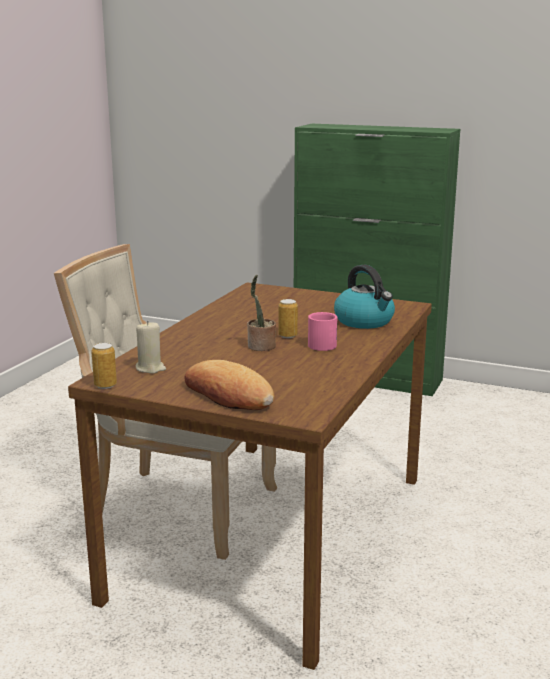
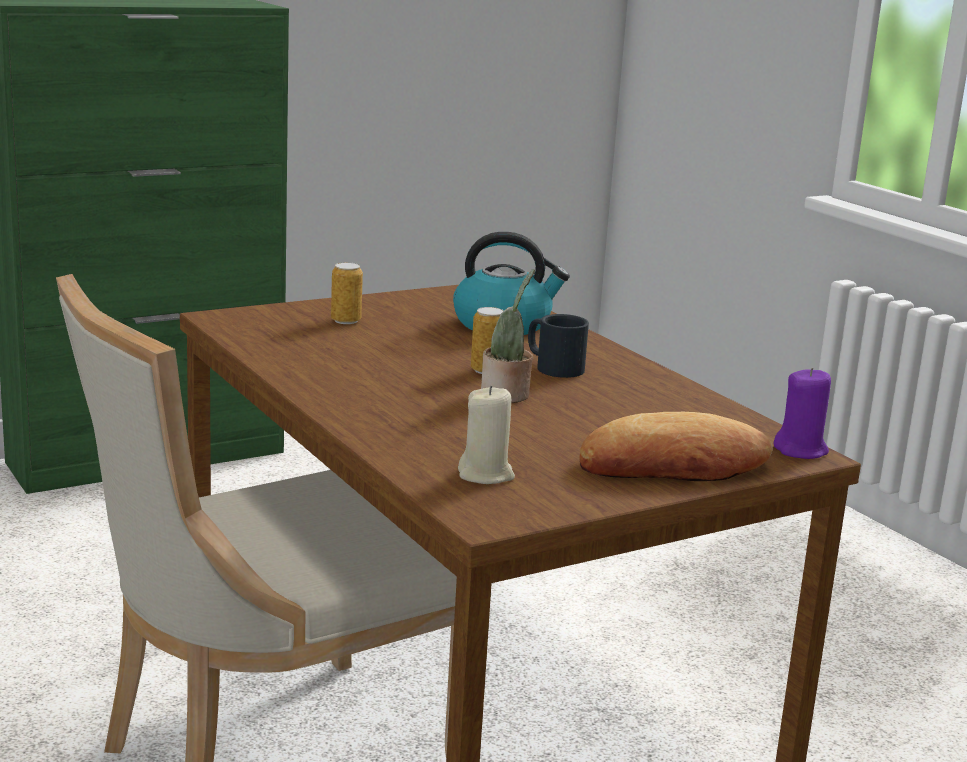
camera: 55 degrees left, 0 degrees up
can [91,343,117,389] -> can moved to [331,262,363,324]
pink mug [308,312,338,351] -> black mug [528,314,589,378]
none -> purple candle [774,368,831,459]

